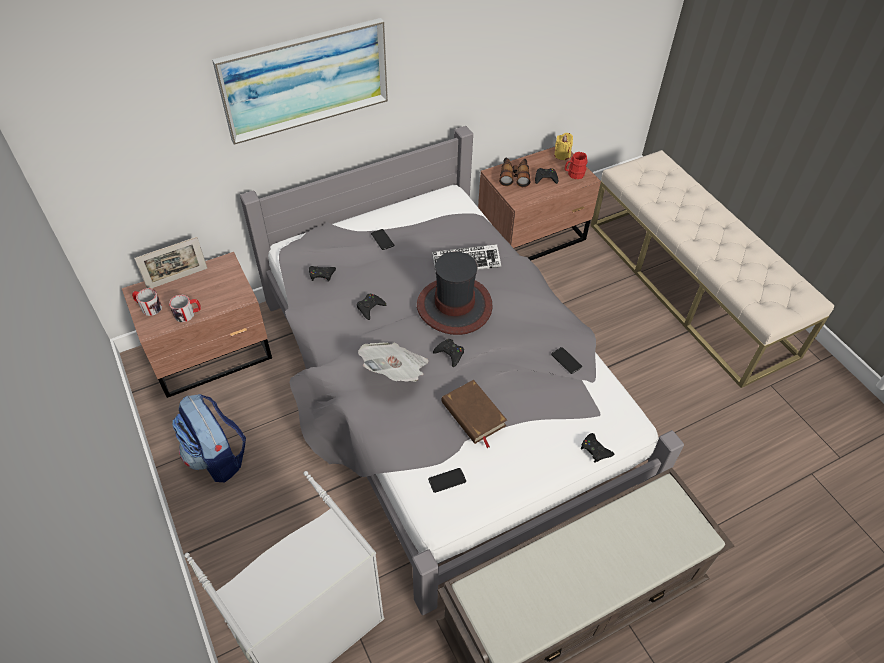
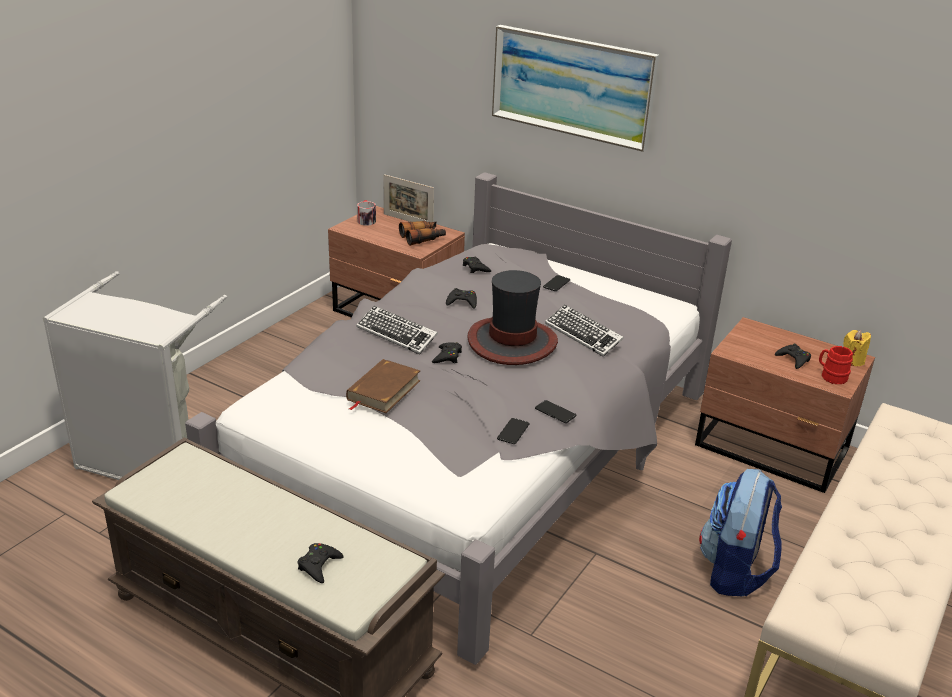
camera: 60 degrees right, 20 degrees down
mug [169,295,201,322] -> none
backpack [172,394,246,482] -> backpack moved to [699,469,782,596]
newspaper [358,342,429,382] -> keyboard [356,306,438,355]
phone [428,468,466,493] -> phone moved to [535,400,577,423]
binoculars [499,158,531,187] -> binoculars moved to [399,221,446,246]
black game controller [581,433,614,463] -> black game controller moved to [298,543,344,583]

